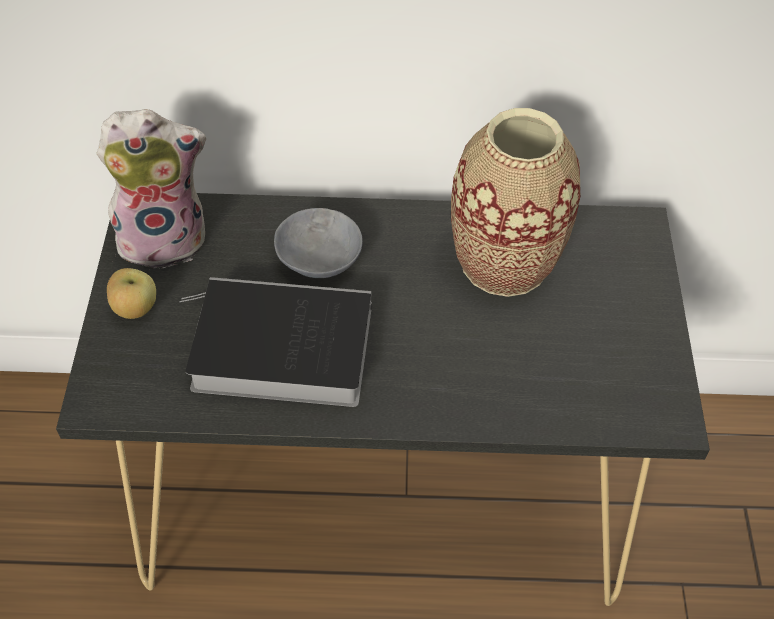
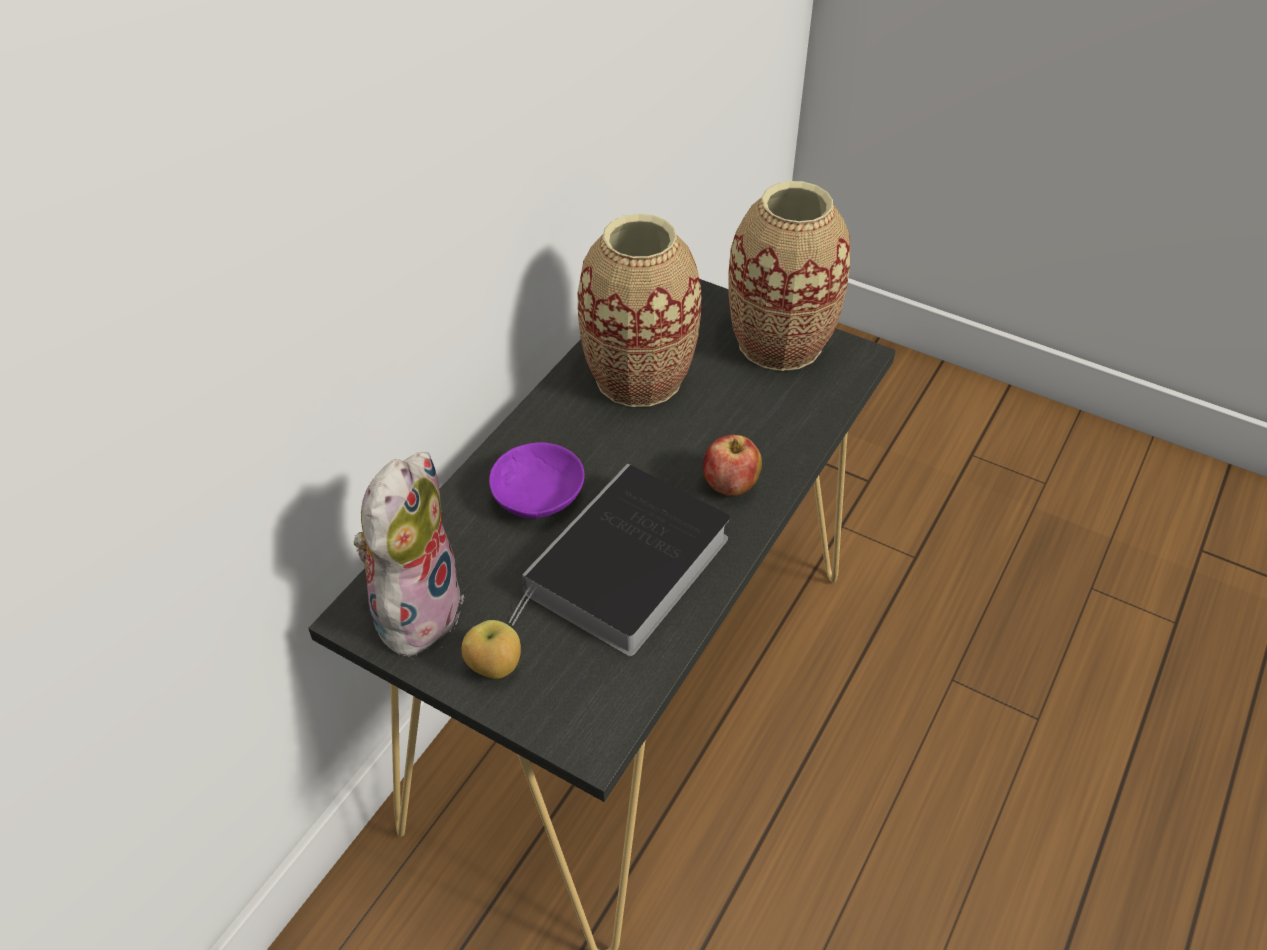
camera: 60 degrees left, 5 degrees down
grey bowl [274,208,363,278] -> purple bowl [489,442,585,519]
none -> apple [703,435,762,496]
none -> vase [728,181,851,371]

